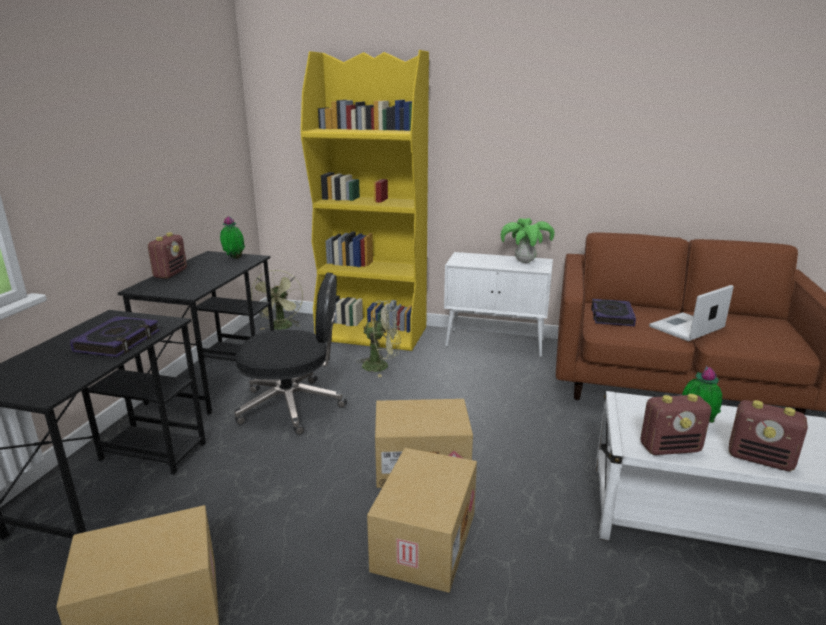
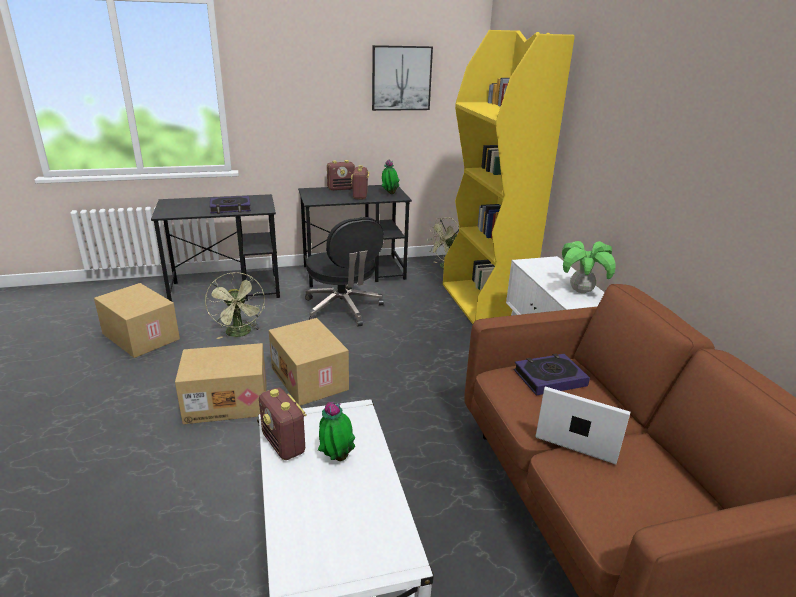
camera: 60 degrees right, 5 degrees up
green fan [357,300,401,377] -> green fan moved to [205,272,265,339]
radio [729,400,808,471] -> radio moved to [351,165,370,200]
none -> picture [372,45,433,111]

